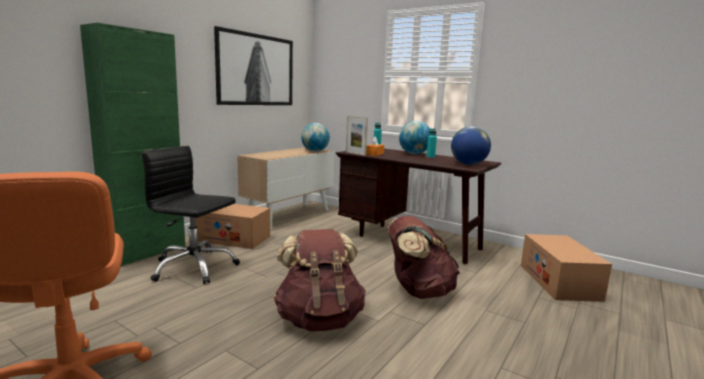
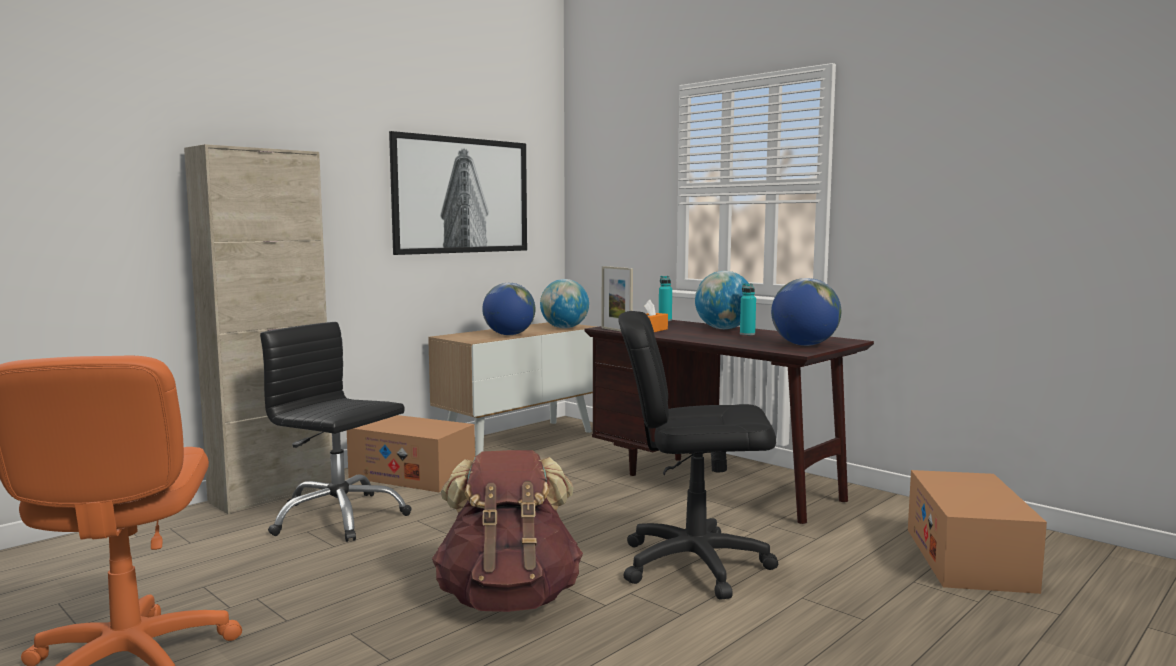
camera: 10 degrees right, 5 degrees down
green cabinet [80,23,185,266] -> beige cabinet [184,144,332,514]
brown backpack [388,216,460,299] -> black office chair [618,311,778,600]
none -> globe [482,283,535,335]

